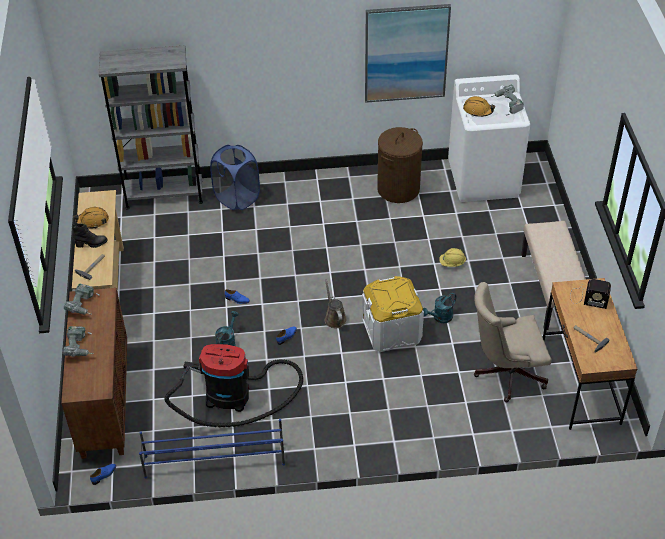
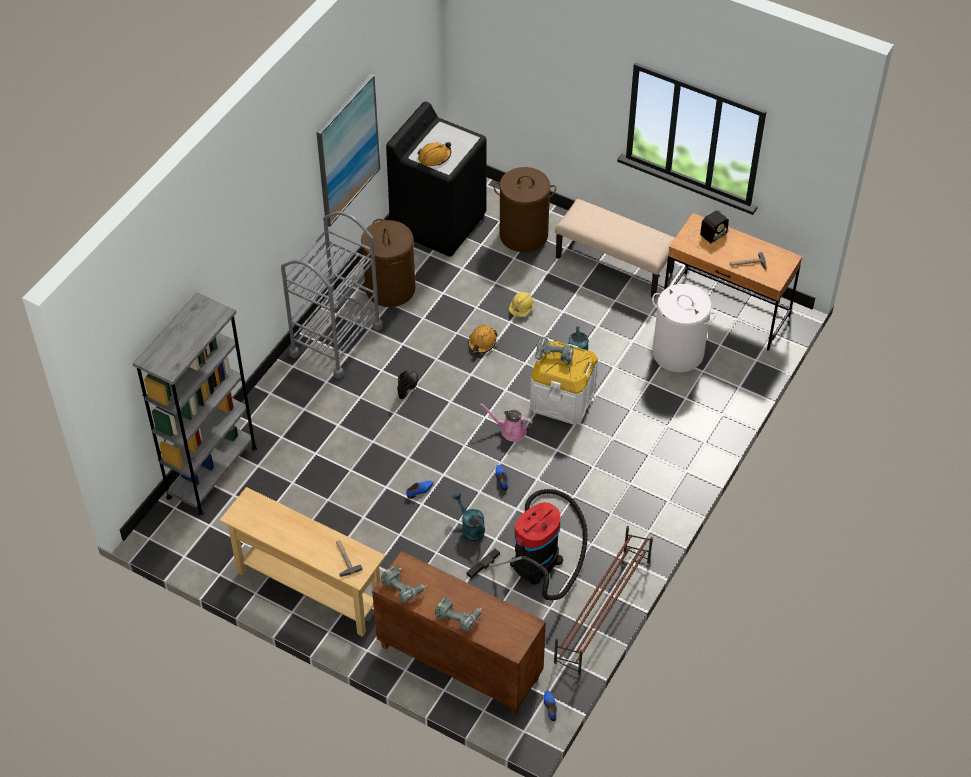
camera: 55 degrees left, 5 degrees up
black boot [72,223,108,248] -> black boot moved to [397,370,418,399]
orange hard hat [74,207,109,229] -> orange hard hat moved to [468,325,497,354]
blue shoe rack [139,419,285,478] -> brown shoe rack [554,526,653,676]
blue laundry basket [210,145,260,210] -> none
brown watering can [325,279,347,328] -> pink watering can [480,403,533,442]
white washing machine [448,74,530,202] -> black washing machine [386,102,487,257]
beige office chair [474,282,551,402] -> white laundry basket [652,284,716,372]
power drill [491,85,524,115] -> power drill moved to [535,337,574,370]
none -> grey cart [281,211,383,379]
none -> brown laundry basket [493,167,556,252]

